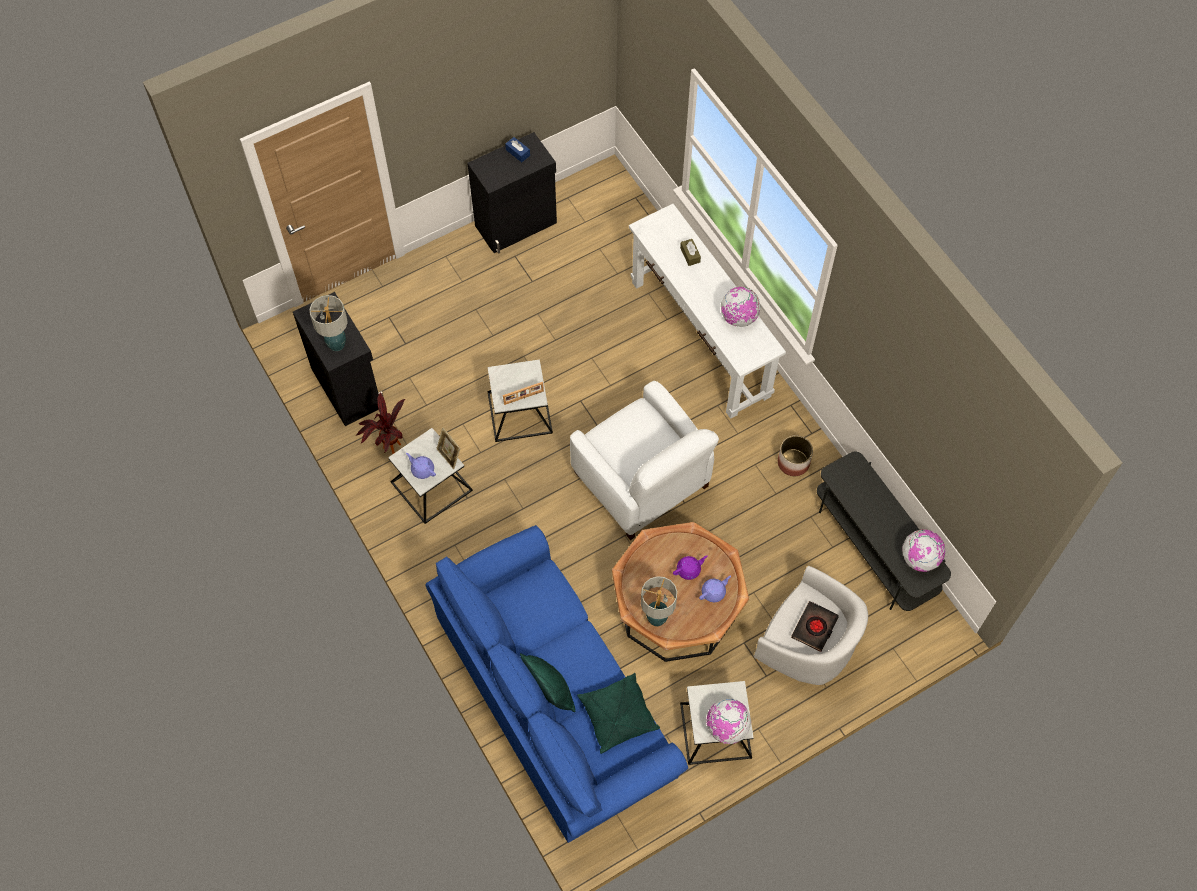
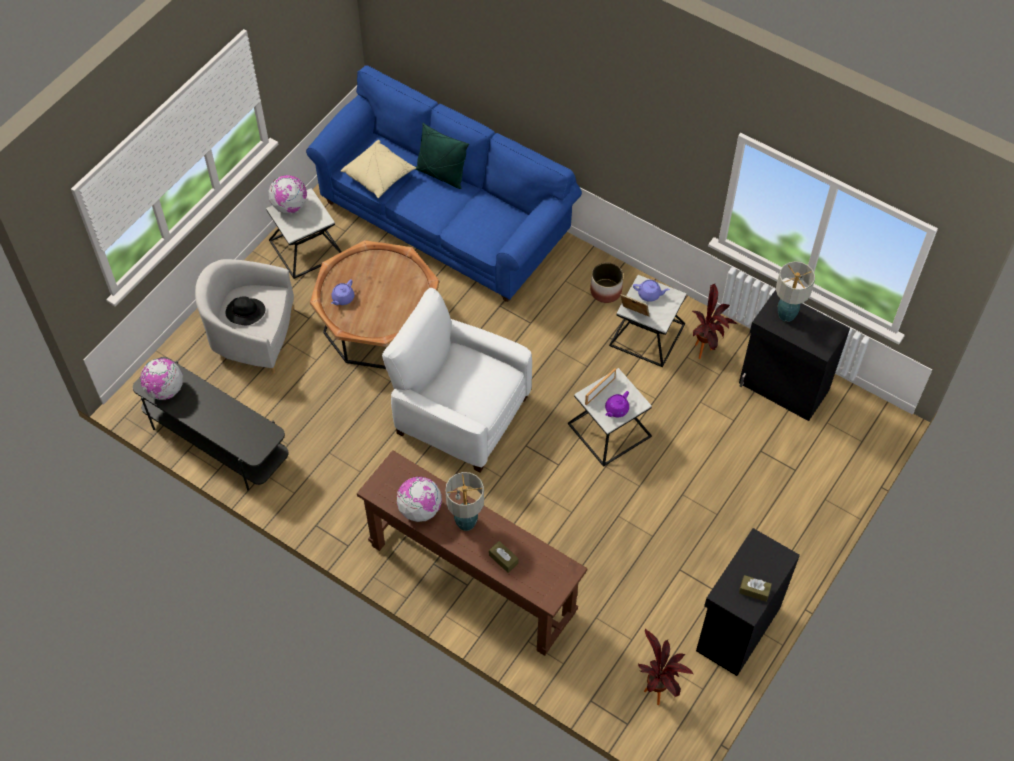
camera: 155 degrees right, 5 degrees down
blue tissue box [505,137,530,162] -> brown tissue box [739,575,772,602]
green pillow [577,673,660,754] -> beige pillow [341,140,416,198]
white console table [629,204,786,419] -> brown console table [357,450,587,656]
table lamp [641,576,677,626] -> table lamp moved to [445,472,484,531]
purple teapot [673,556,708,580] -> purple teapot moved to [605,391,629,417]
planter [778,435,813,476] -> planter moved to [590,262,623,303]
black book [791,601,839,652] -> black hat [225,296,266,325]
none -> potted plant [638,628,694,705]

